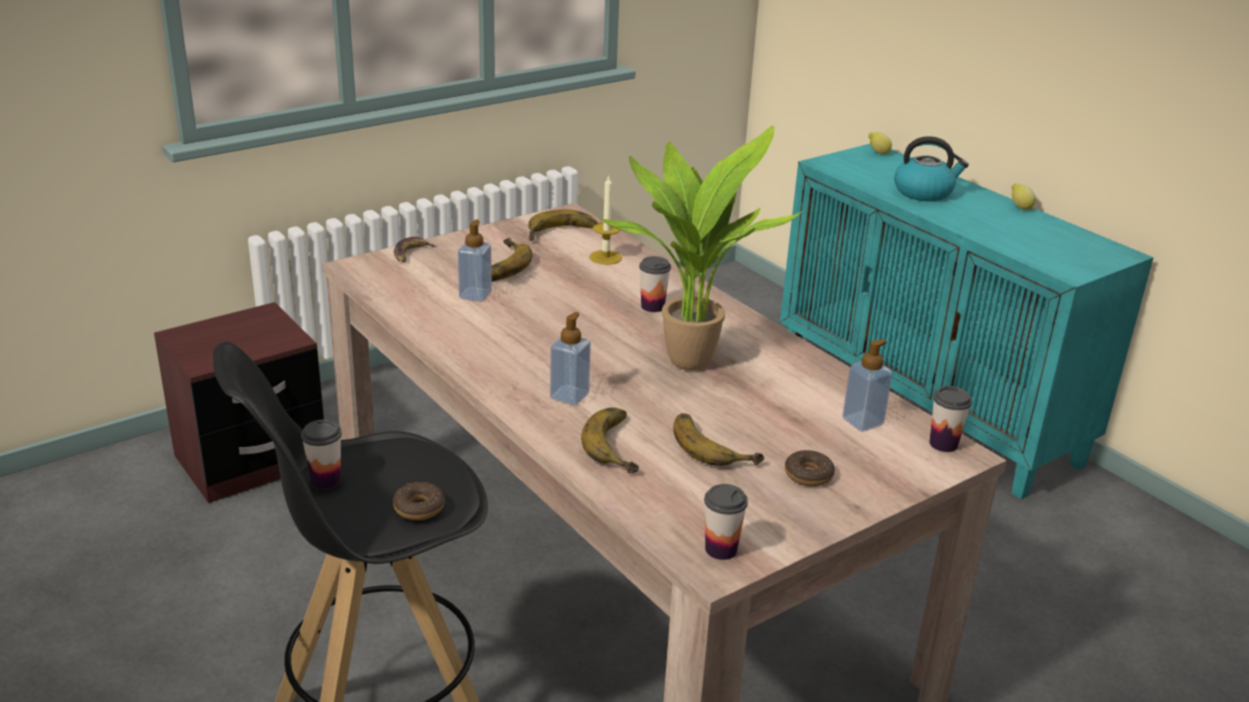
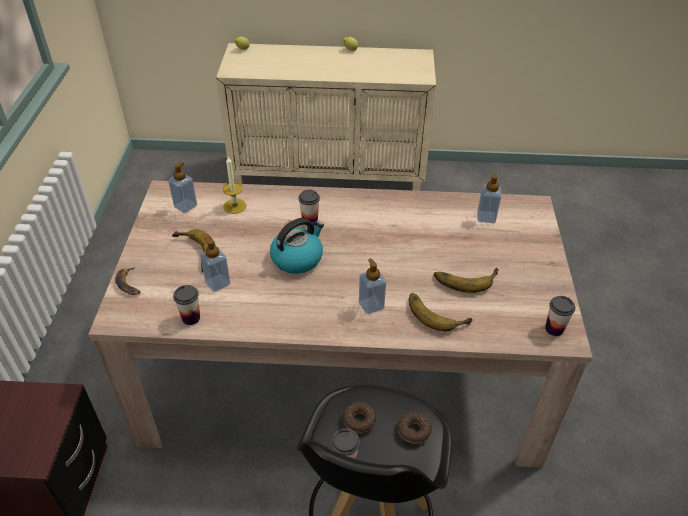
camera: 50 degrees left, 15 degrees up
banana [528,209,598,241] -> soap dispenser [168,162,197,213]
potted plant [599,126,802,370] -> none
turquoise cabinet [780,144,1154,499] -> beige cabinet [216,43,436,191]
donut [785,450,835,487] -> donut moved to [343,402,377,433]
kettle [894,136,969,201] -> kettle moved to [270,218,324,274]
cup [929,386,972,452] -> cup moved to [173,285,200,325]

